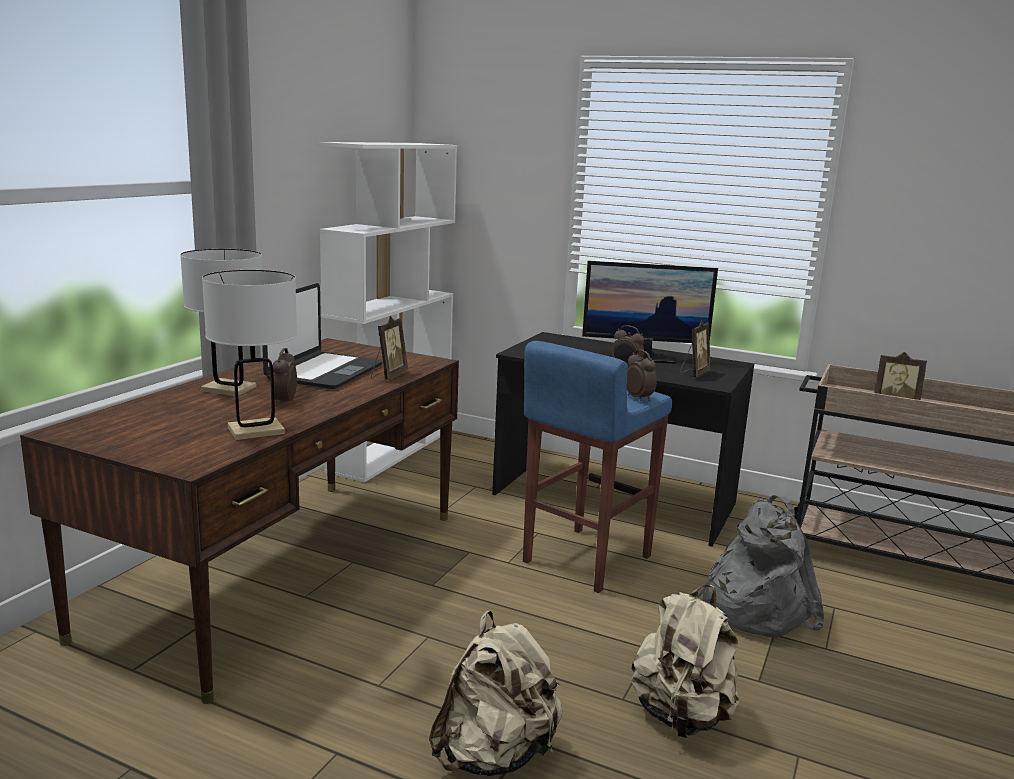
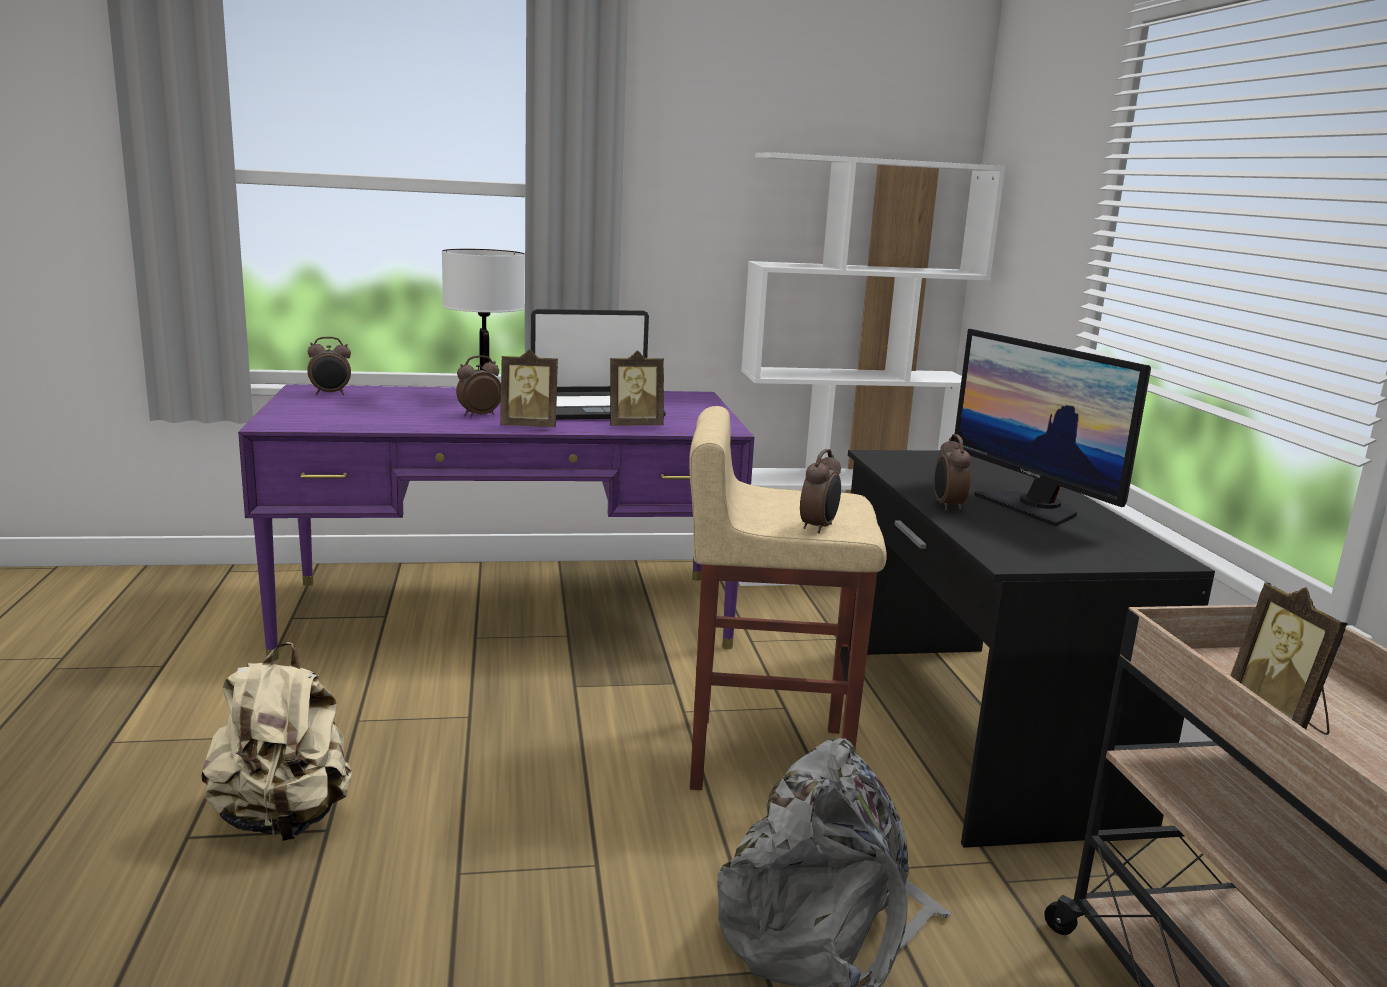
camera: 55 degrees right, 0 degrees up
brown desk [20,338,459,704] -> purple desk [238,384,754,661]
white table lamp [202,270,297,440] -> none
blue stool [523,341,672,593] -> beige stool [689,406,887,790]
beige backpack [631,585,740,738] -> none
picture frame [679,320,711,377] -> picture frame moved to [500,349,558,427]
none -> alarm clock [307,337,351,395]

